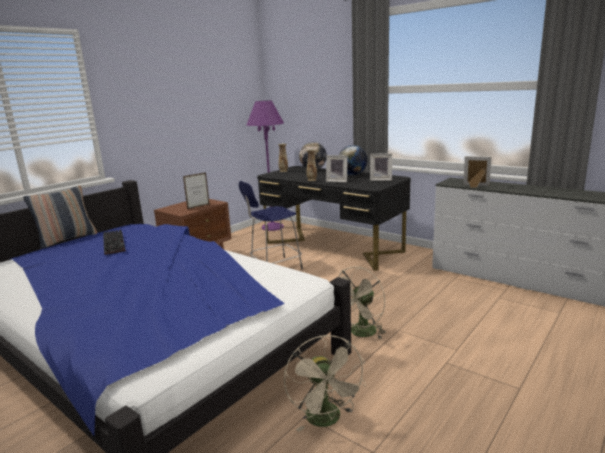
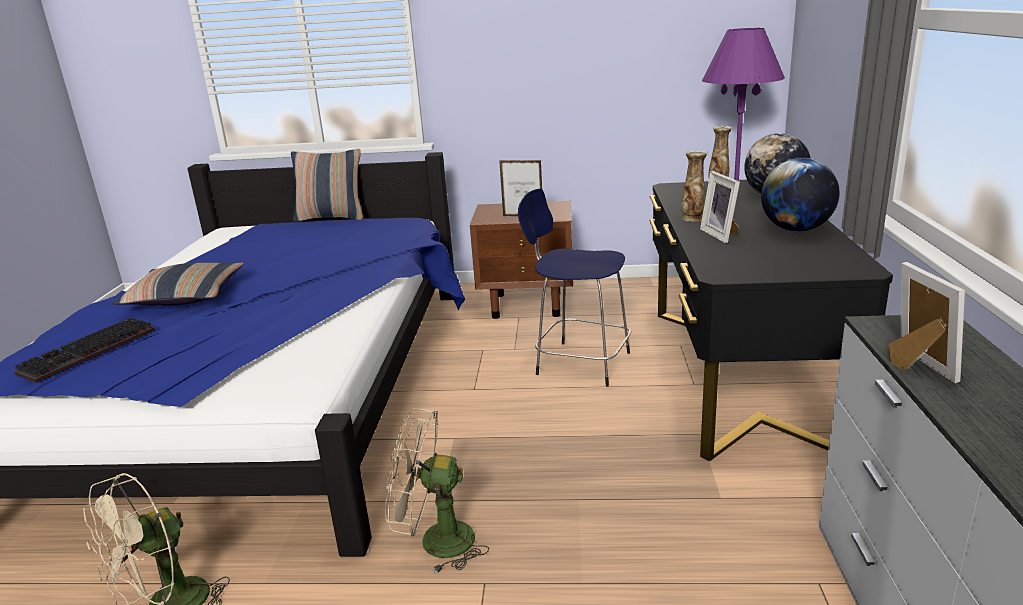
camera: 55 degrees right, 5 degrees up
keyboard [103,229,126,255] -> keyboard moved to [14,318,155,383]
picture frame [370,153,392,181] -> none
none -> pillow [112,263,244,306]

